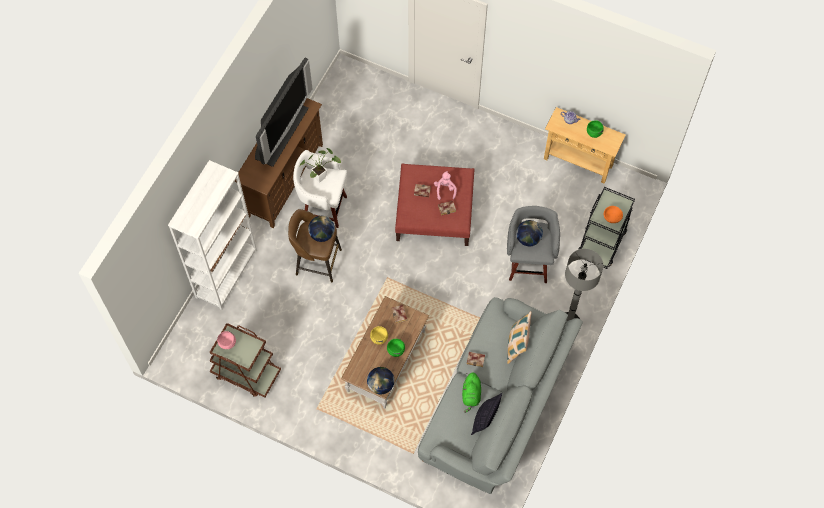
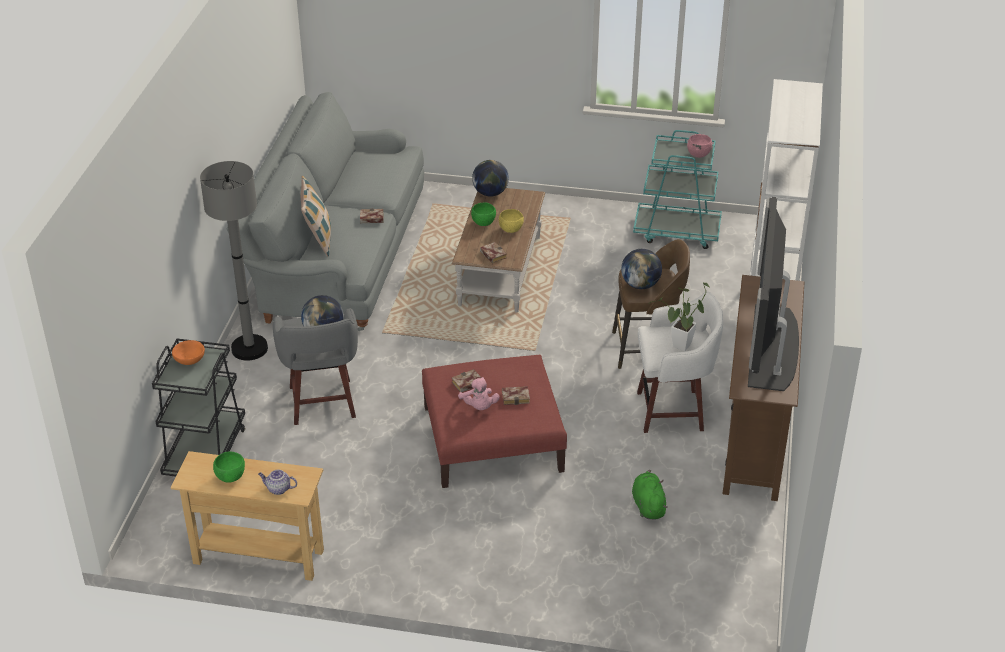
camera: 165 degrees right, 25 degrees down
brown cart [210,323,281,398] -> turquoise cart [633,130,722,249]
green plush toy [462,372,481,413] -> green plush toy moved to [632,470,668,520]
pillow [471,393,502,435] -> none

